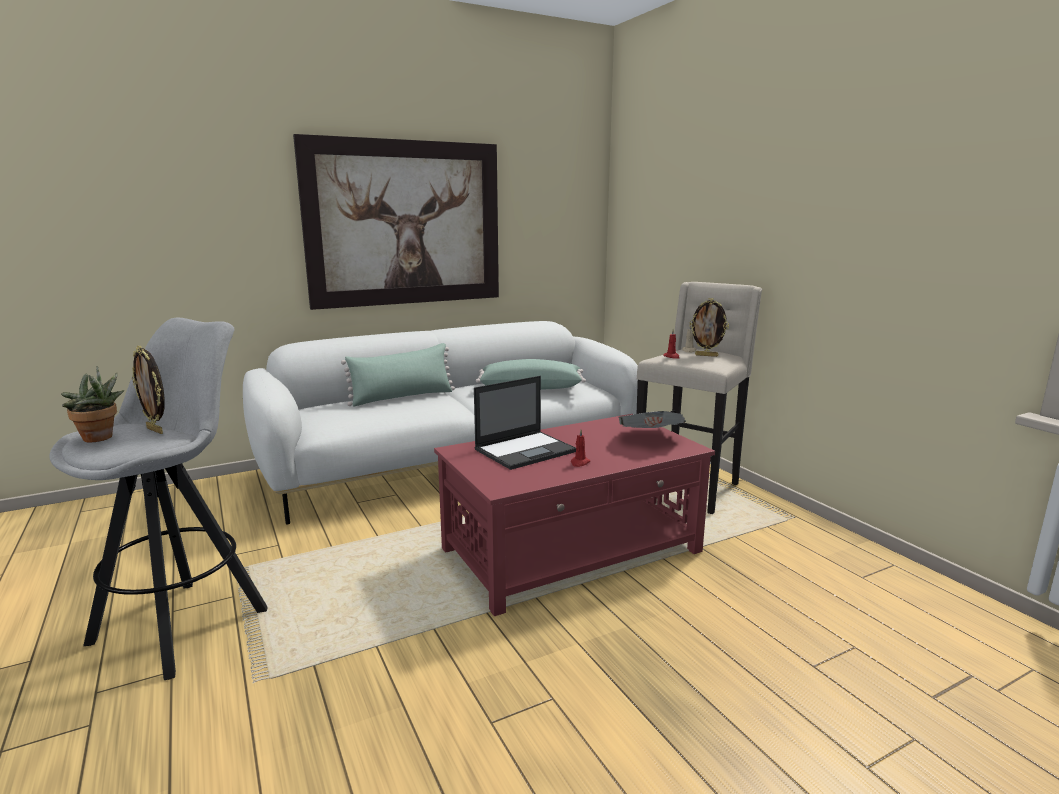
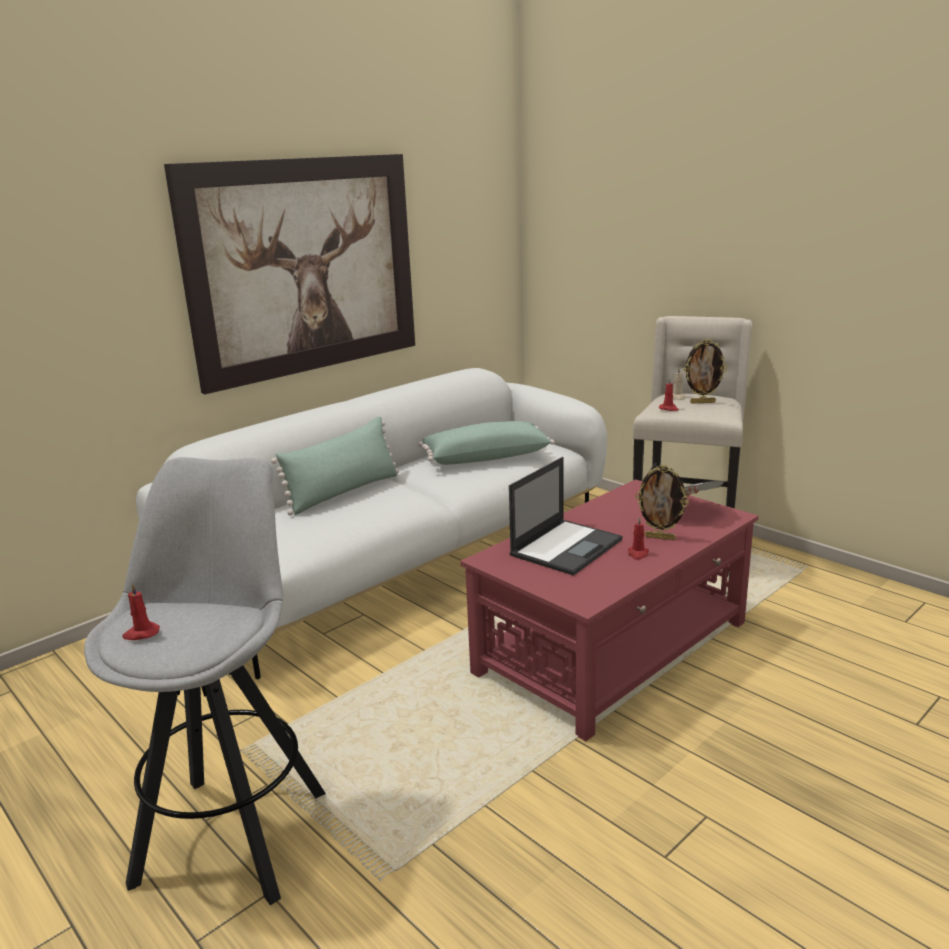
camera: 15 degrees left, 5 degrees up
potted plant [61,366,124,442] -> red candle [122,583,160,640]
picture frame [132,346,165,434] -> picture frame moved to [635,464,689,540]

